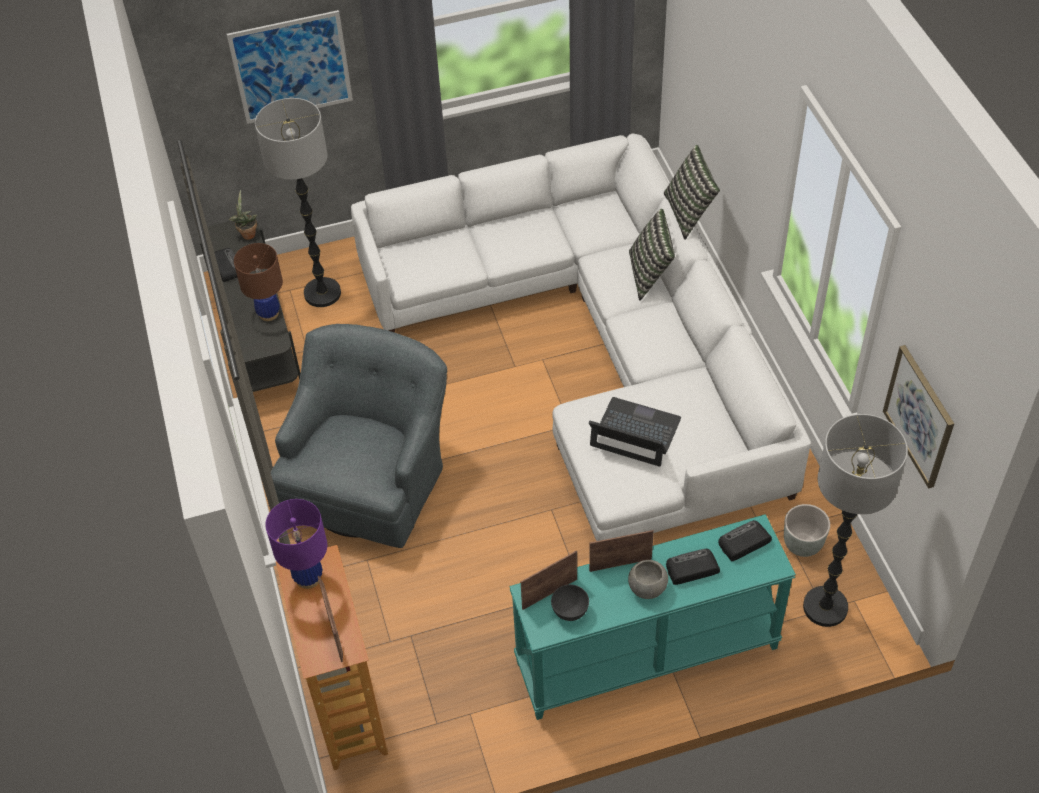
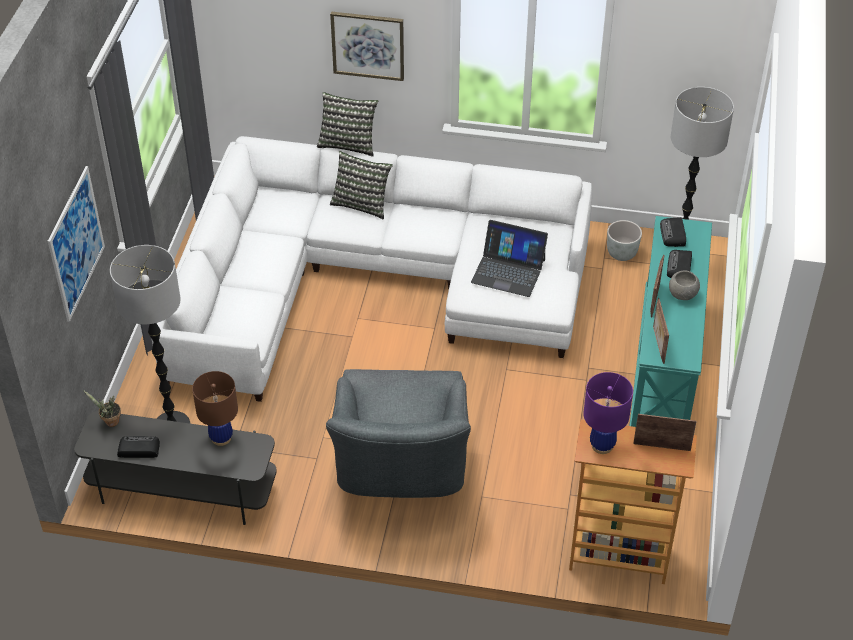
camera: 65 degrees left, 5 degrees down
grey armchair [271,324,447,548] -> grey armchair turned 135 degrees counterclockwise [326,369,471,498]
grey bowl [551,585,589,621] -> none
laptop [589,397,681,467] -> laptop turned 120 degrees counterclockwise [471,220,548,297]
picture [883,345,954,488] -> picture moved to [330,12,404,81]

